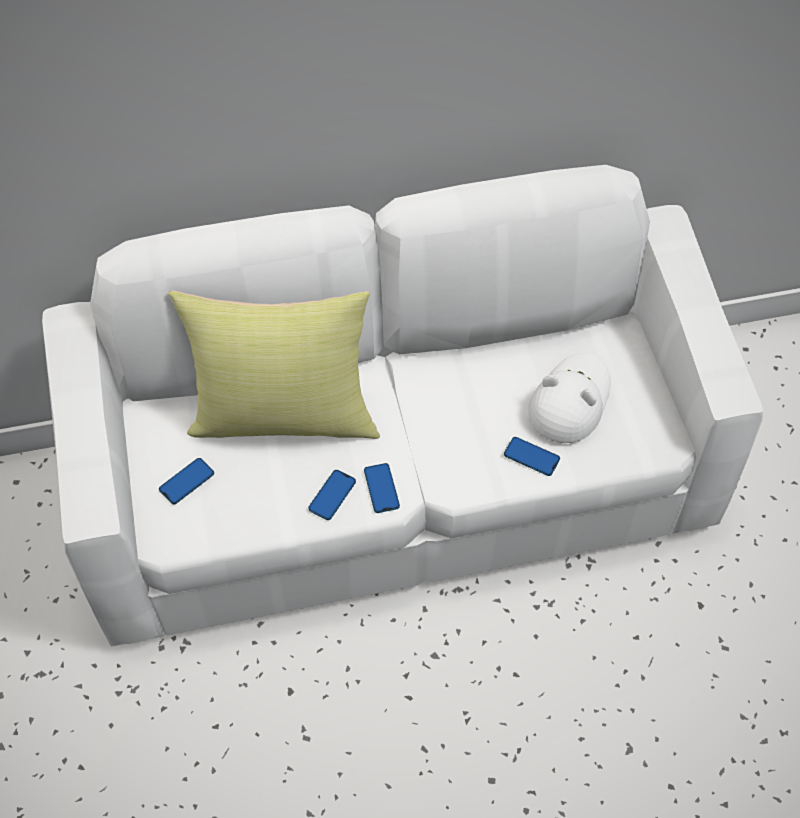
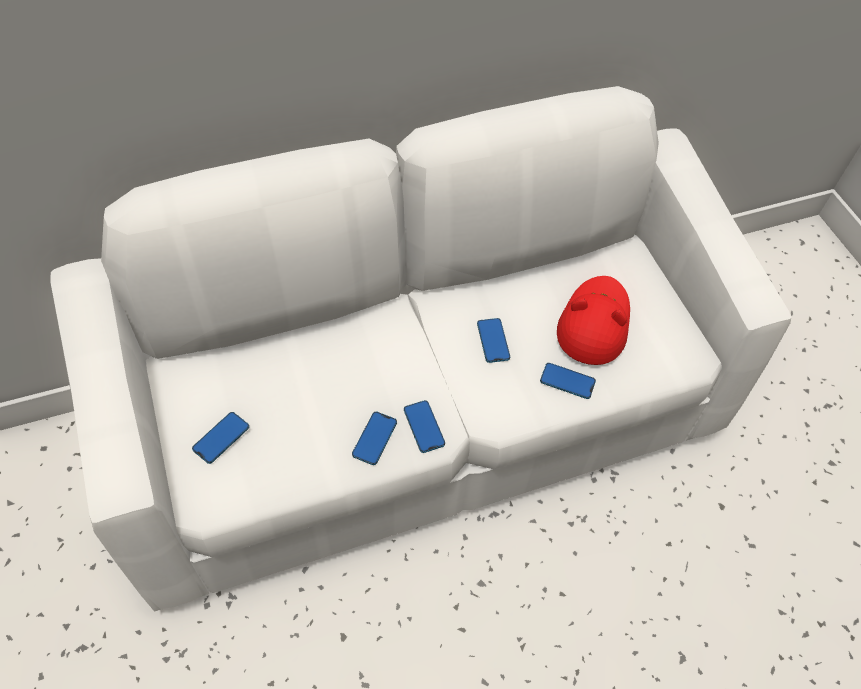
camera: 10 degrees left, 0 degrees up
yellow pillow [168,291,380,439] -> none
white hat [528,353,611,443] -> red hat [557,276,630,365]
none -> phone [477,318,510,363]

